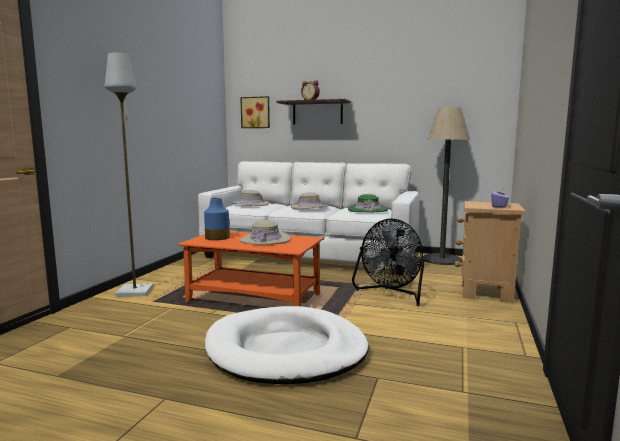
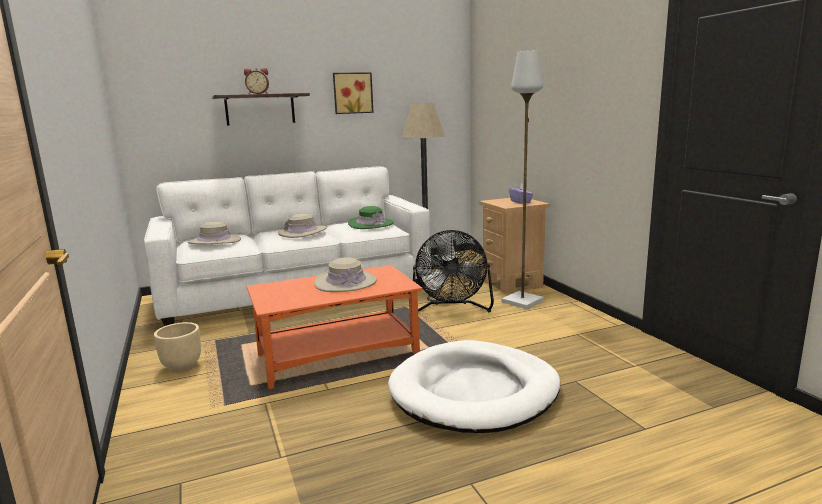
camera: 40 degrees left, 5 degrees up
grey floor lamp [105,53,154,297] -> grey floor lamp moved to [502,51,544,309]
blue vase [204,198,230,240] -> none
picture [240,96,270,128] -> picture moved to [333,72,374,114]
none -> beige planter [154,322,201,372]

